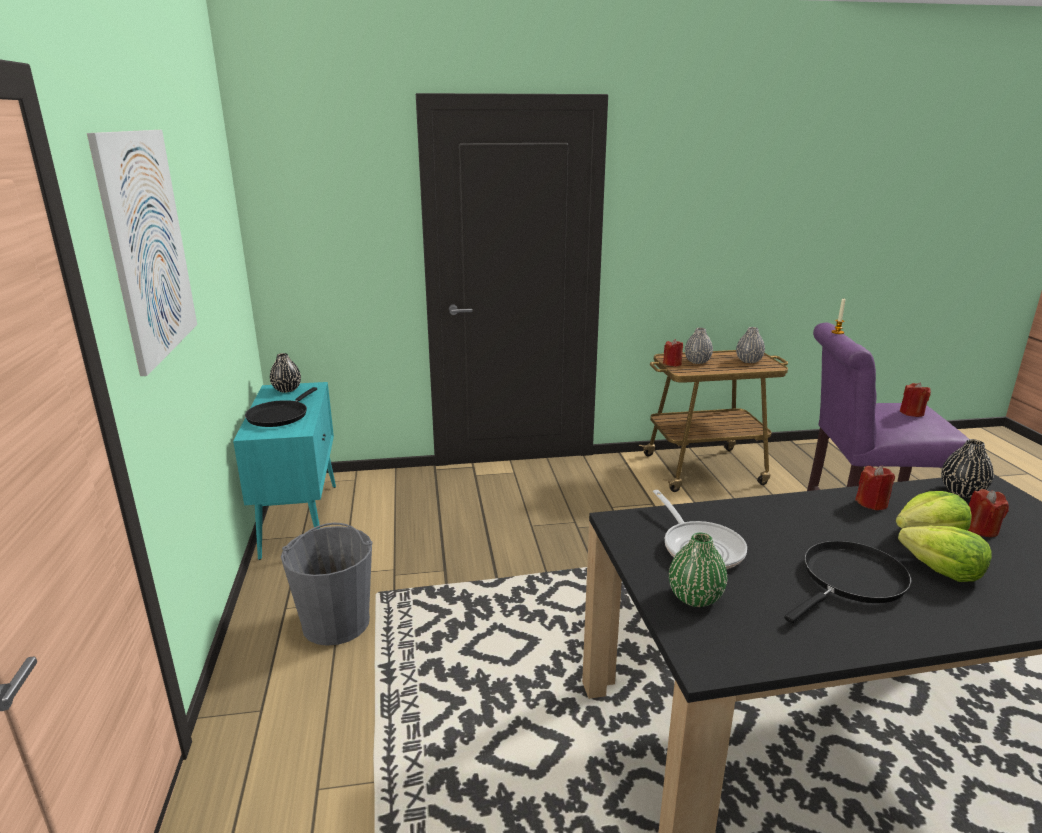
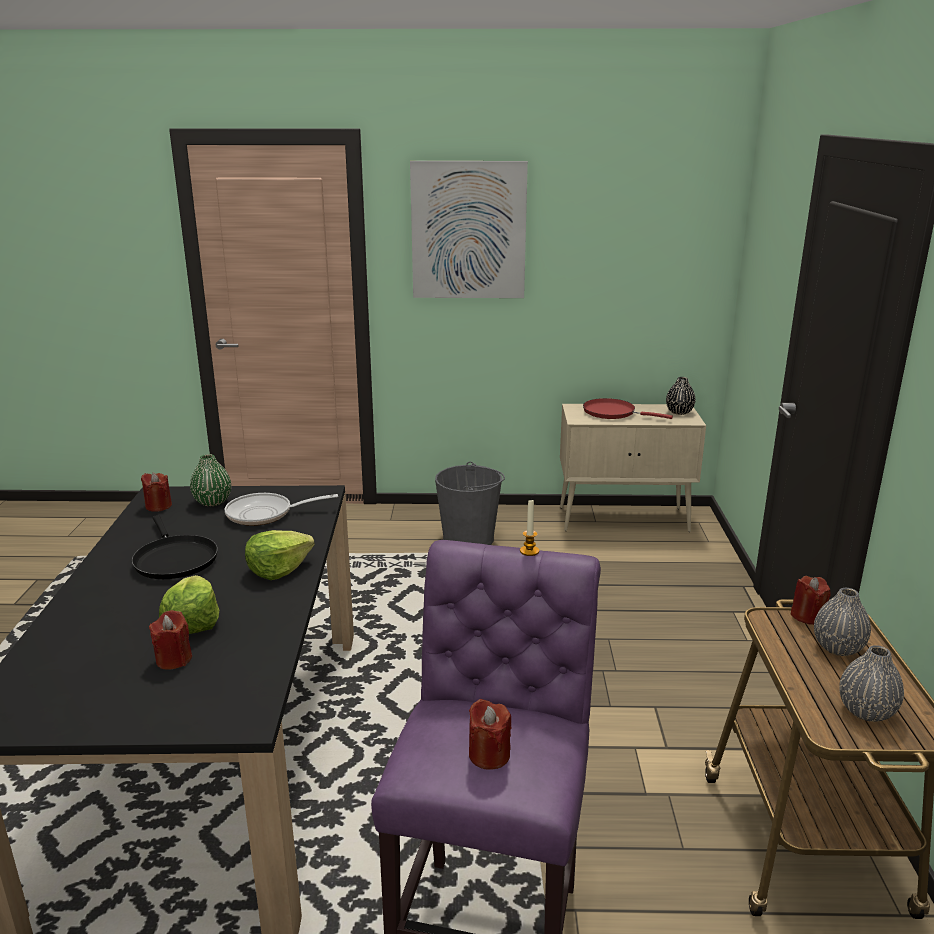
camera: 100 degrees right, 0 degrees up
turquoise cabinet [233,382,336,560] -> beige cabinet [560,404,706,532]
black frying pan [245,387,317,427] -> red frying pan [583,398,673,419]
red candle [855,465,895,510] -> red candle moved to [141,473,172,512]
lettuce [898,526,992,582] -> lettuce moved to [245,530,315,580]
black vase [941,439,994,498] -> none

